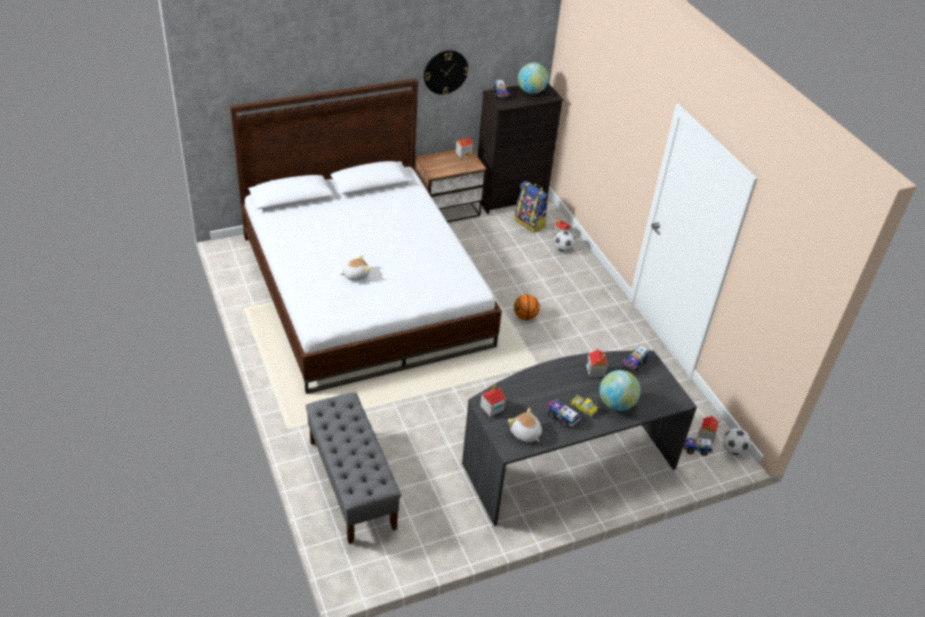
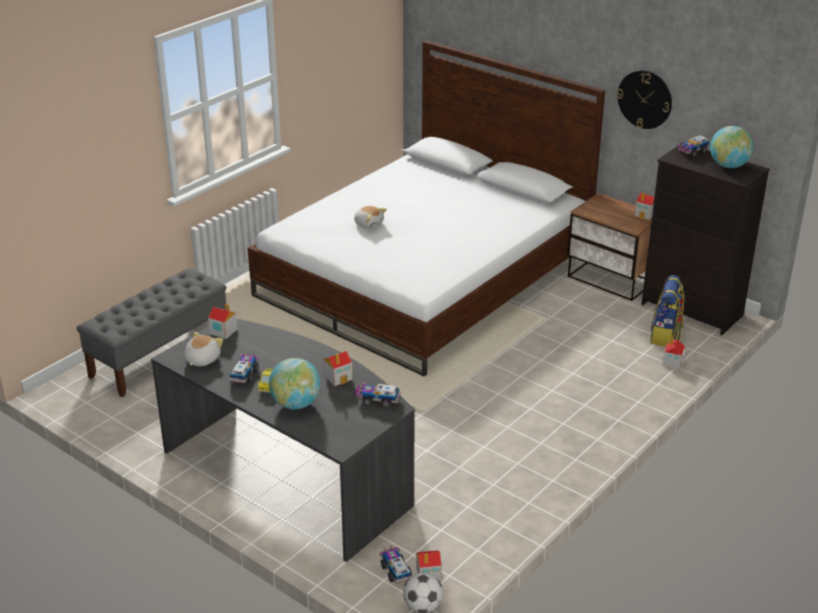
camera: 65 degrees right, 10 degrees down
basketball [514,294,540,320] -> none
football [554,230,576,252] -> none

